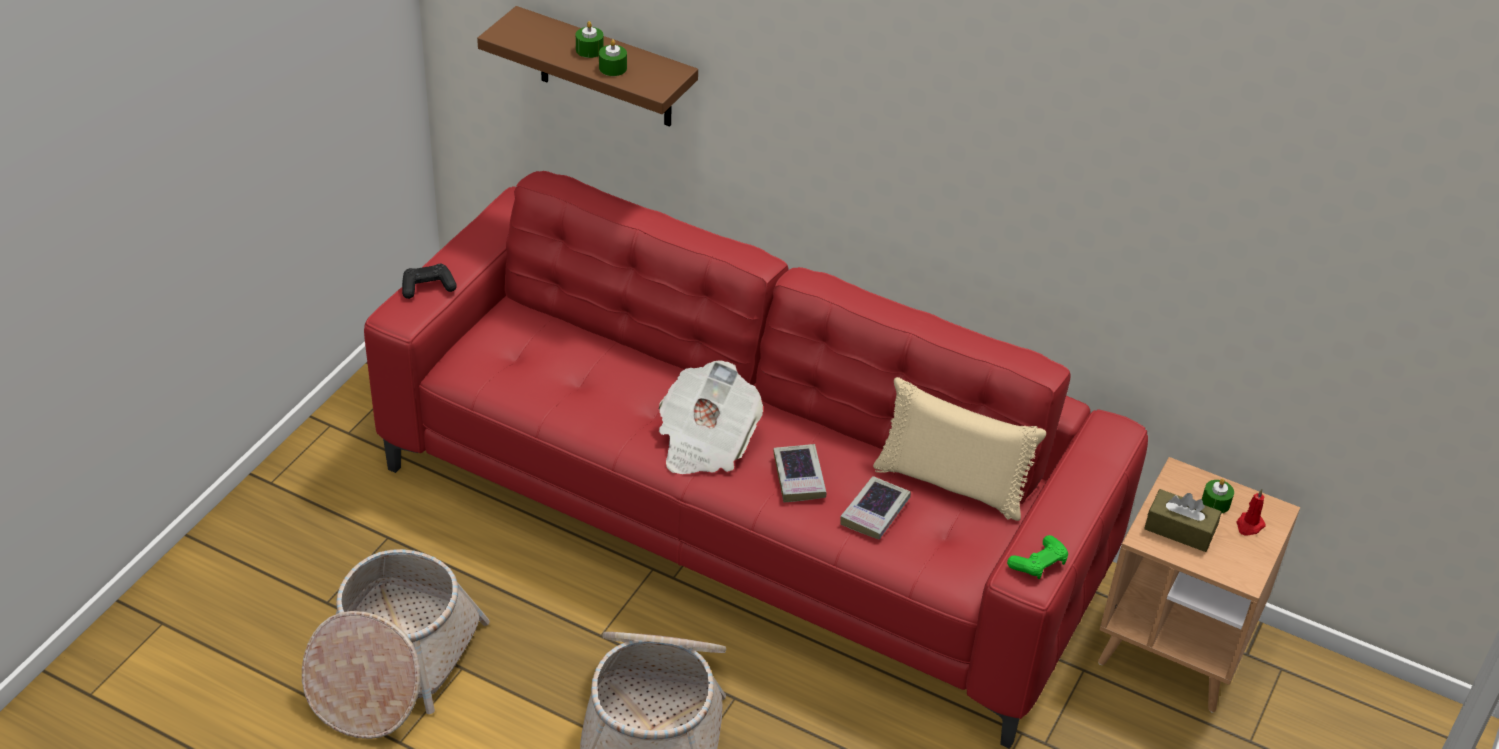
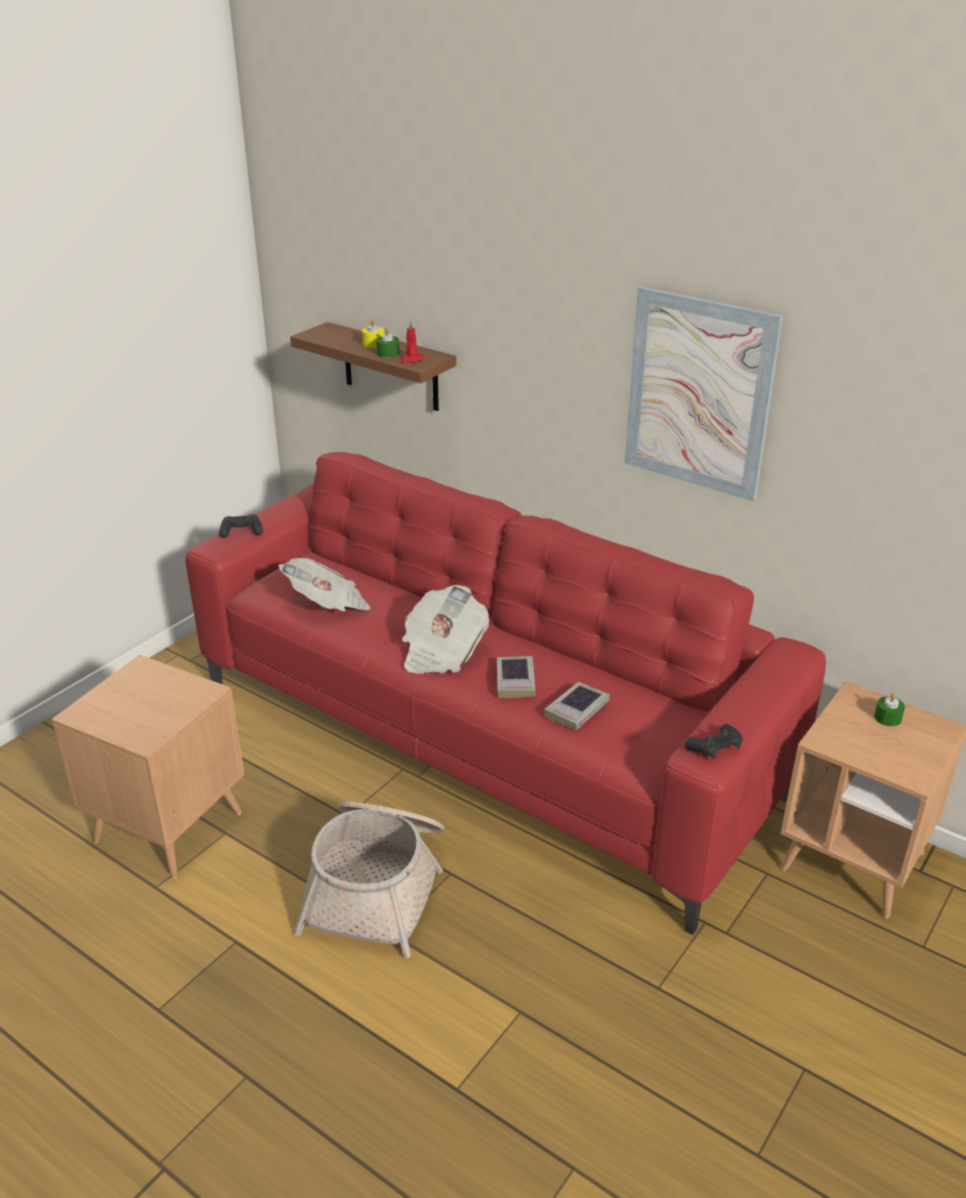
camera: 10 degrees right, 10 degrees down
basket [302,549,490,739] -> brown side table [52,655,245,879]
green candle [576,21,604,58] -> yellow candle [362,318,384,348]
beige pillow [873,377,1046,521] -> none
green game controller [1007,535,1068,579] -> black game controller [685,724,742,759]
brown tissue box [1144,489,1221,552] -> none
red candle [1236,489,1265,535] -> red candle moved to [401,320,423,364]
none -> newspaper [279,558,371,611]
none -> picture [625,287,783,501]

